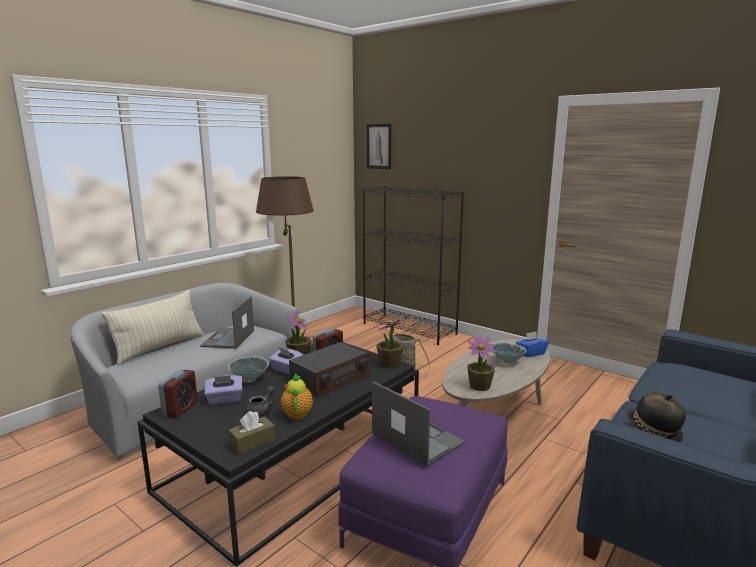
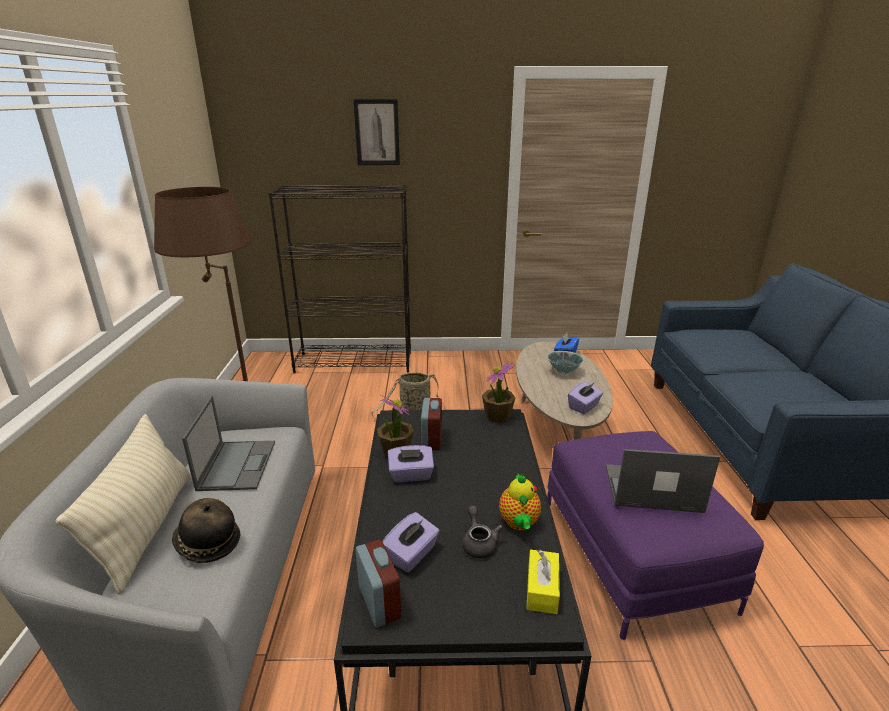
camera: 40 degrees left, 10 degrees up
laptop [200,296,254,349] -> laptop turned 150 degrees counterclockwise [182,396,275,491]
bowl [228,356,269,383] -> none
brown tissue box [228,411,276,455] -> yellow tissue box [526,550,560,614]
teapot [281,373,313,420] -> teapot turned 135 degrees counterclockwise [499,474,541,531]
radio [289,342,370,398] -> none
picture [367,124,391,169] -> picture moved to [353,99,400,165]
potted plant [467,336,496,391] -> purple tissue box [568,382,603,414]
hat [627,392,686,442] -> hat moved to [172,498,240,563]

